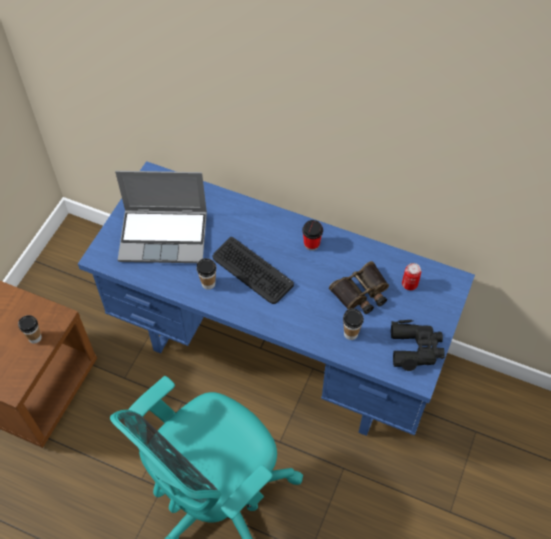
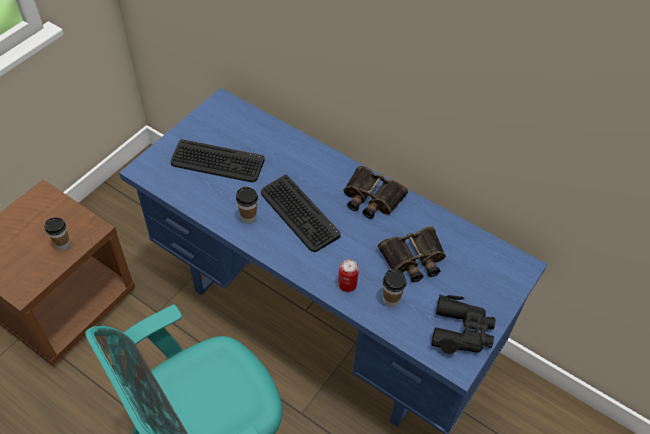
camera: 10 degrees right, 5 degrees down
laptop [115,171,207,263] -> keyboard [171,139,265,182]
cup [302,220,323,251] -> binoculars [343,165,408,219]
can [402,263,421,290] -> can moved to [338,259,359,292]

